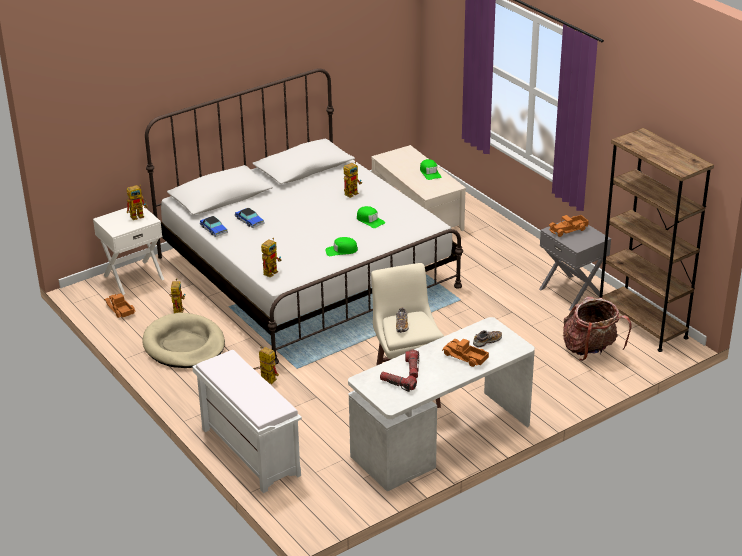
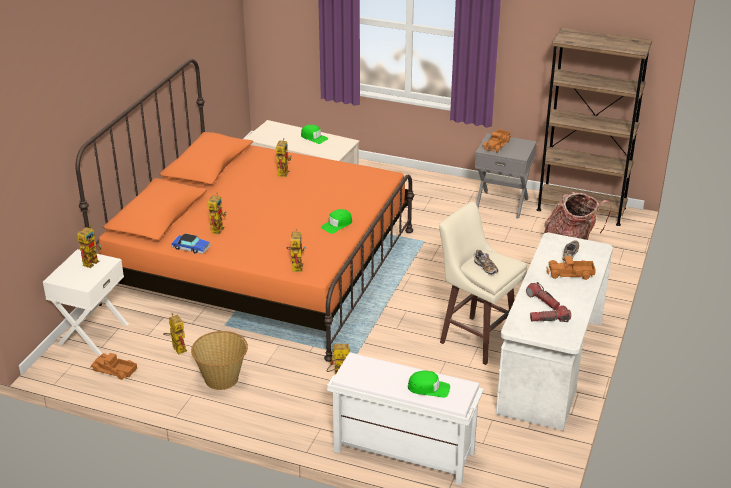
camera: 35 degrees left, 0 degrees up
beige dog bed [142,313,225,368] -> basket [191,331,248,390]
white bed [145,68,463,364] -> orange bed [75,59,414,362]
toy car [235,208,265,228] -> toy robot [208,193,227,235]
green cap [357,206,385,228] -> green cap moved to [408,371,450,398]

